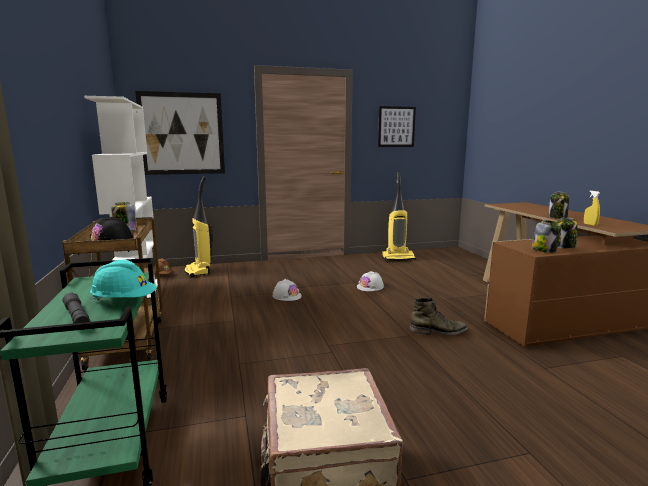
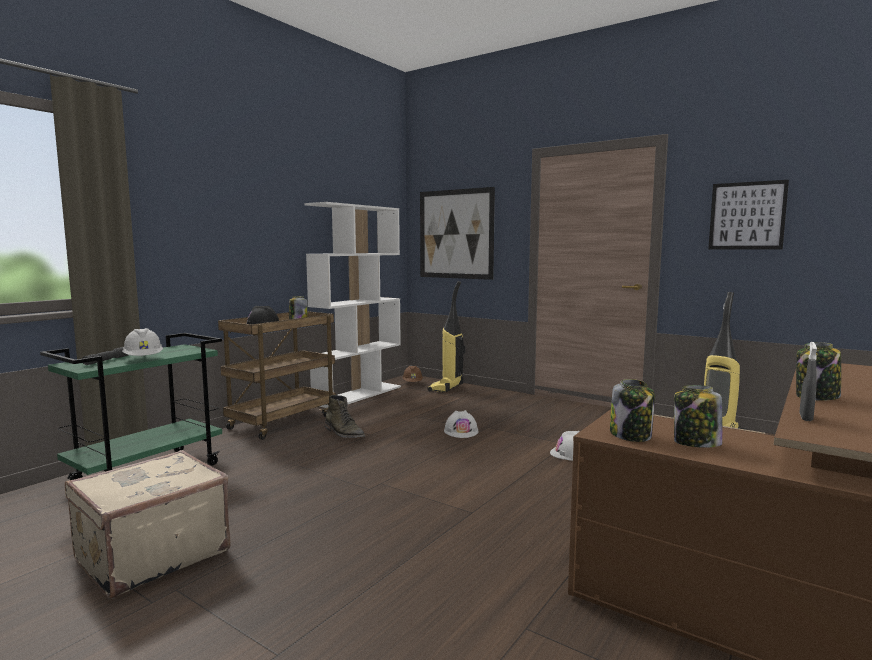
camera: 50 degrees right, 5 degrees down
turquoise hard hat [90,260,157,301] -> white hard hat [122,328,163,357]
green boot [410,298,468,335] -> green boot moved to [325,395,365,438]
yellow spray bottle [584,191,600,226] -> grey spray bottle [800,342,817,421]

